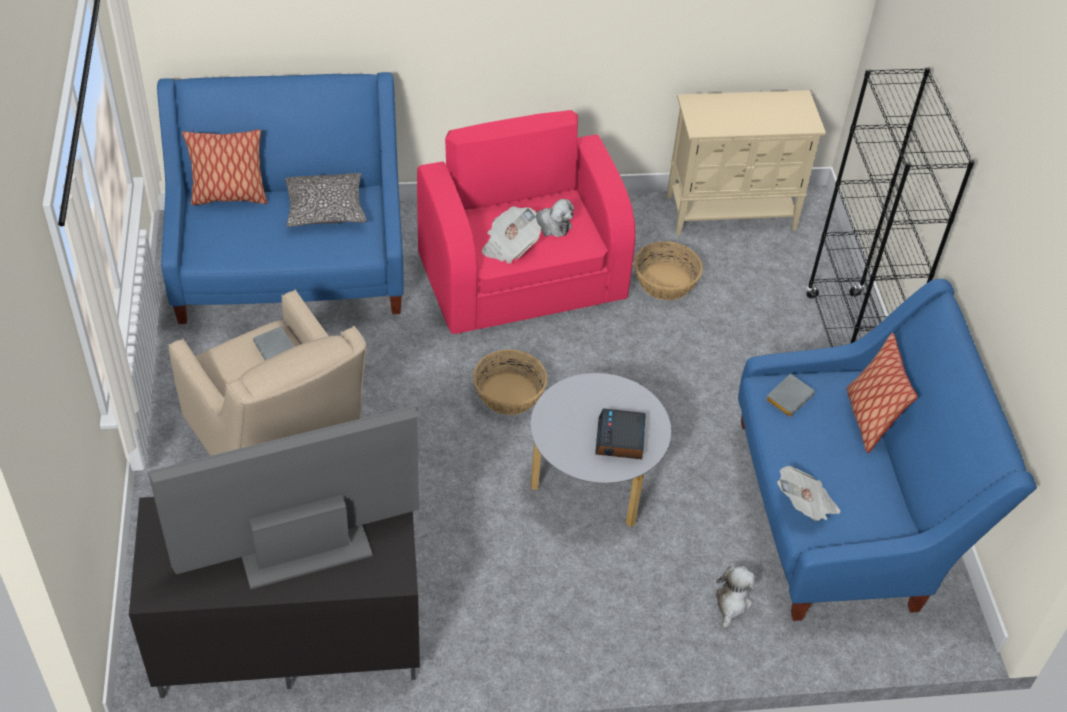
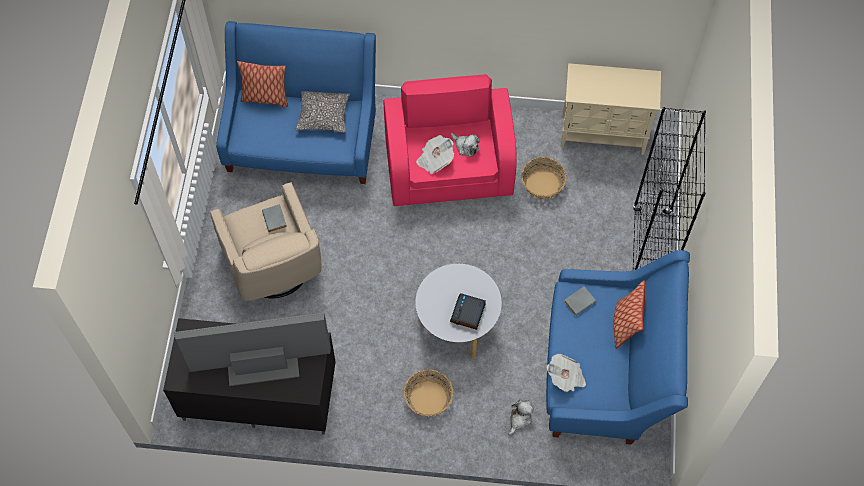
camera: 15 degrees right, 15 degrees up
basket [473,349,547,415] -> basket moved to [404,369,453,417]

